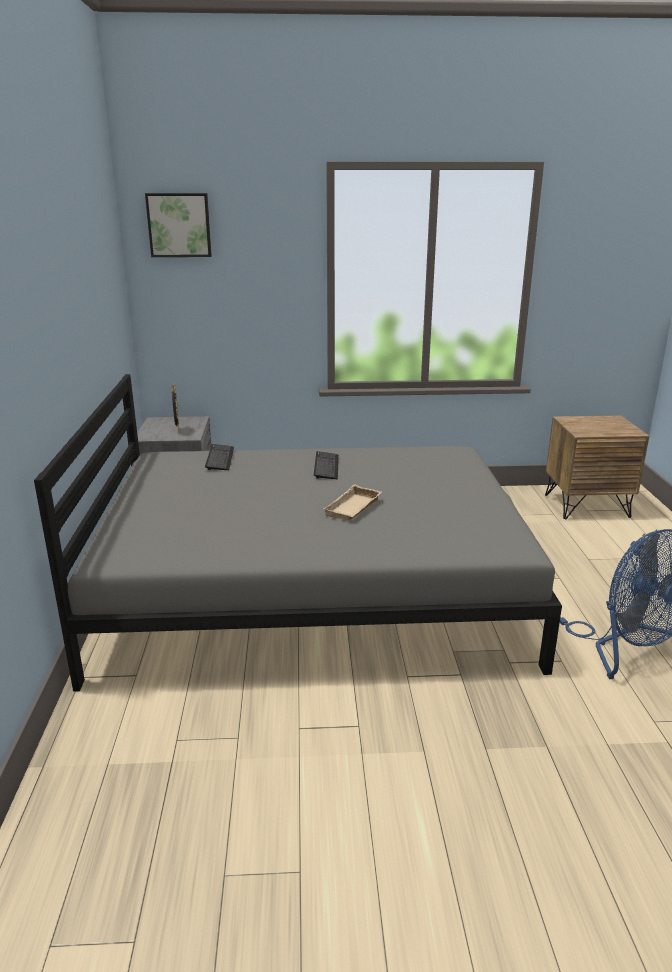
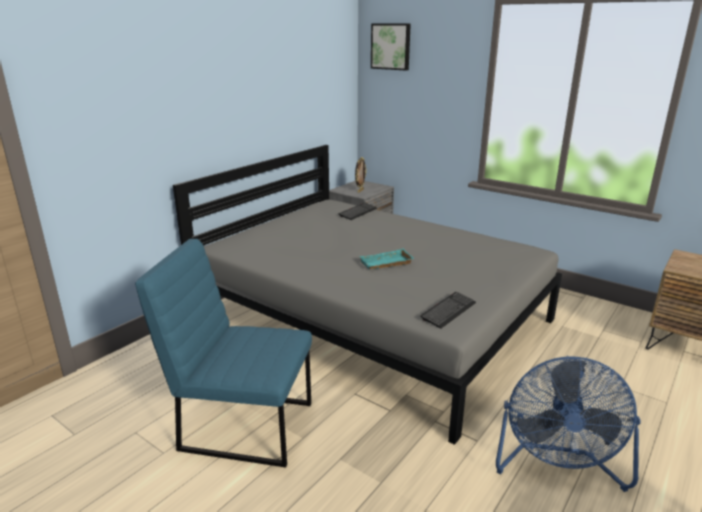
camera: 40 degrees right, 0 degrees up
keyboard [314,451,339,480] -> keyboard moved to [420,292,476,328]
beige tray [323,484,382,520] -> turquoise tray [359,248,414,269]
none -> blue chair [135,239,312,468]

